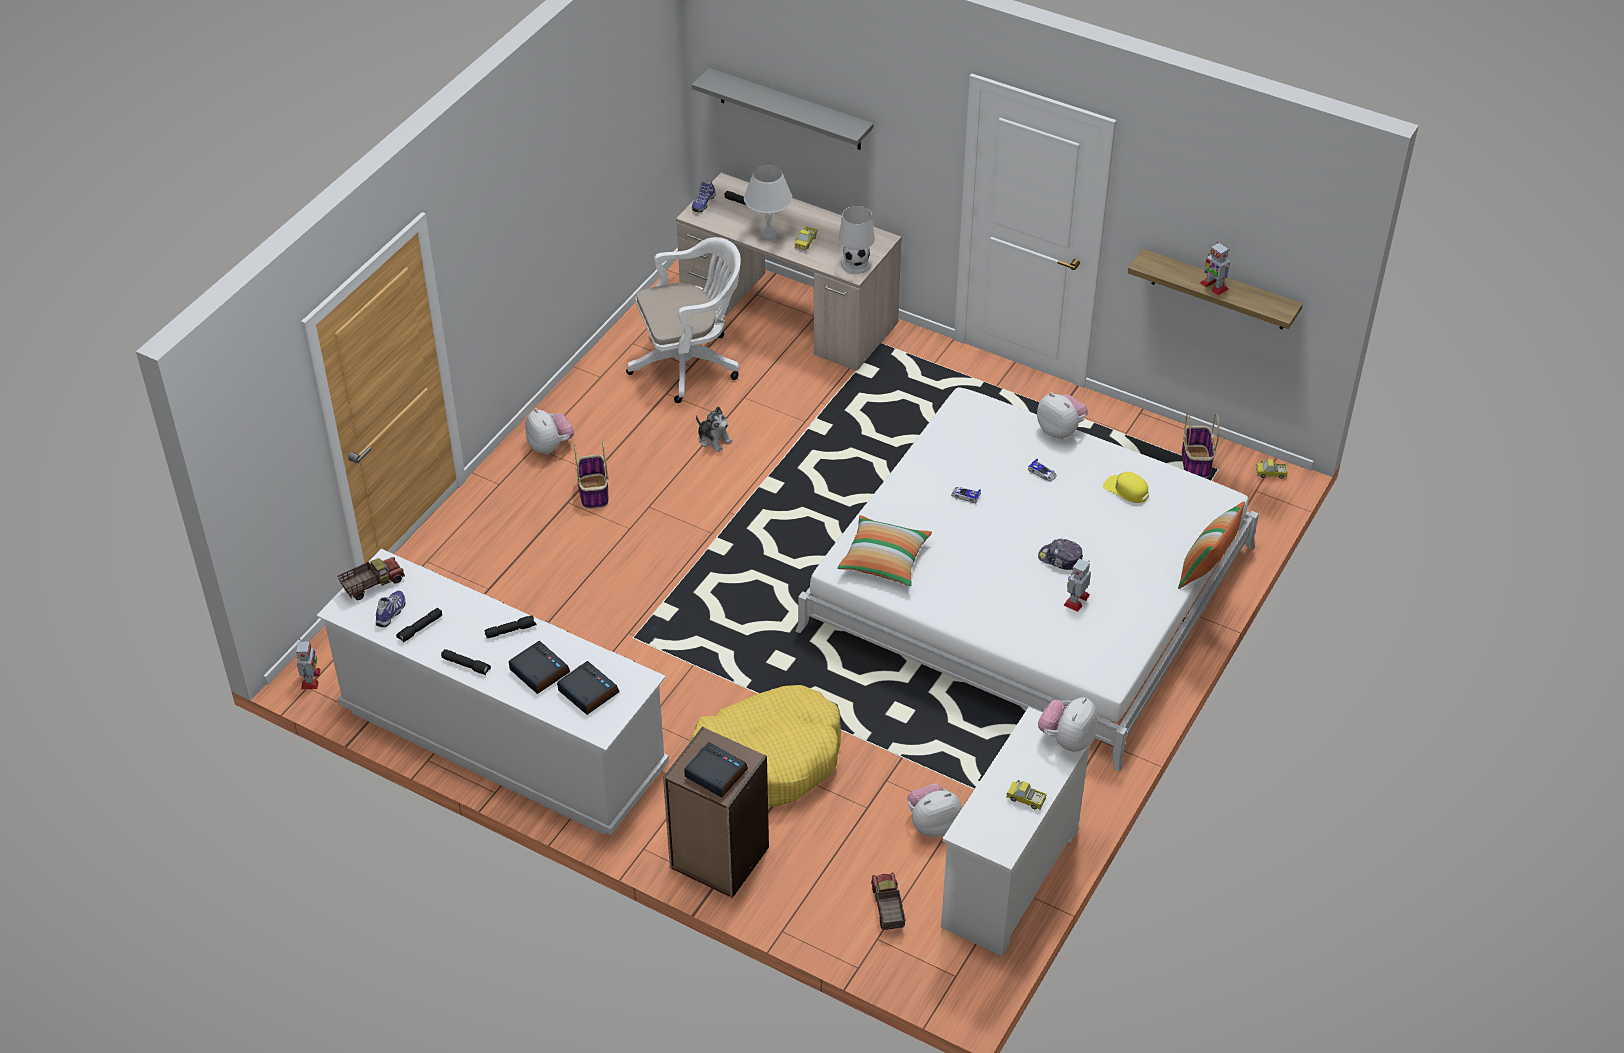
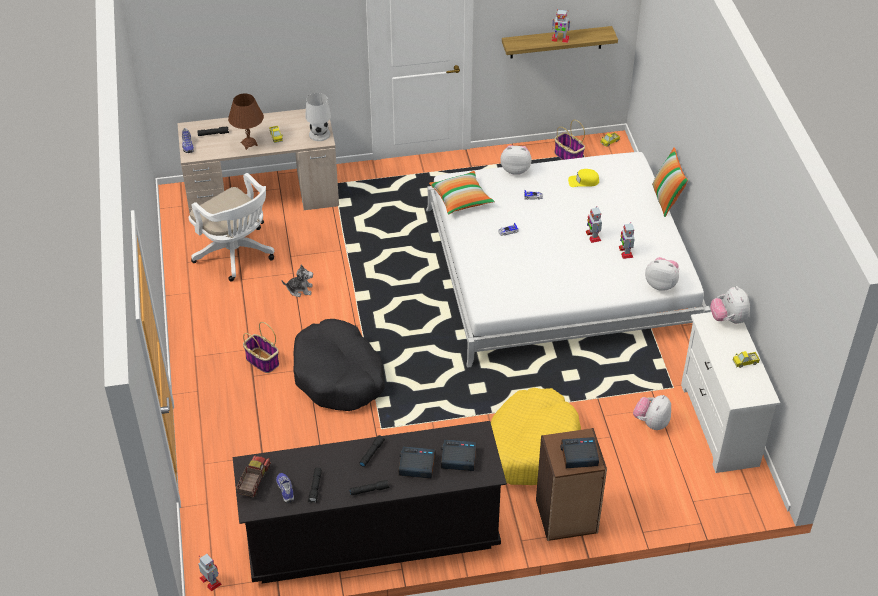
camera: 40 degrees left, 0 degrees up
white dresser [316,549,669,835] -> black dresser [233,421,507,584]
plush toy [526,408,574,454] -> plush toy moved to [645,257,679,291]
white office chair [626,237,741,403] -> white office chair turned 105 degrees clockwise [189,173,274,282]
grey shelf [692,68,874,150] -> none
white table lamp [744,165,792,241] -> brown table lamp [228,93,264,150]
pillow [837,515,932,586] -> pillow moved to [429,171,495,214]
toy truck [871,873,905,930] -> none
cap [1038,539,1083,570] -> toy robot [586,208,602,243]
none -> black dog bed [293,319,385,411]

